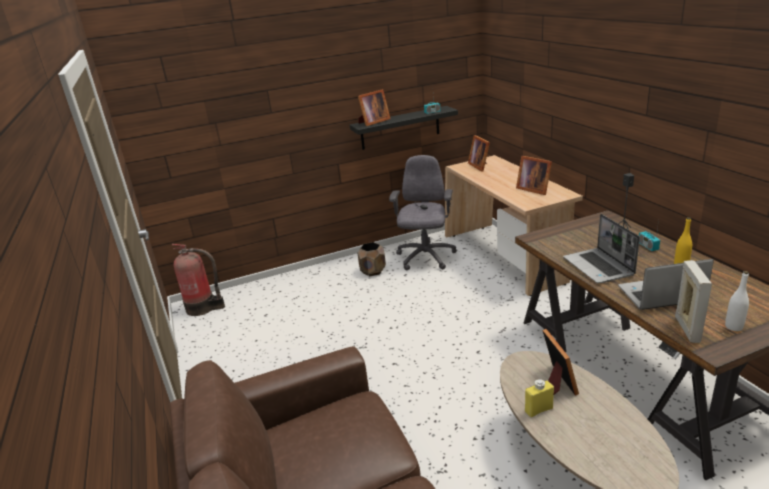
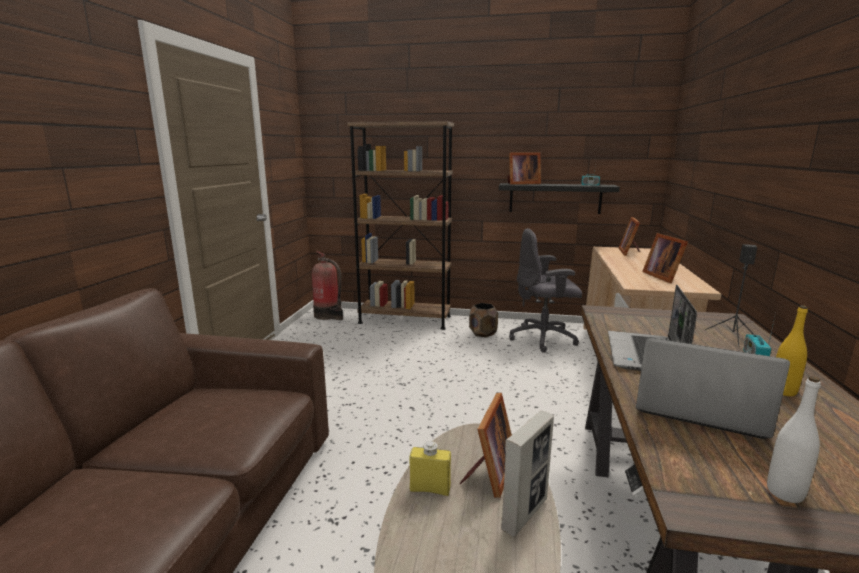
camera: 30 degrees right, 10 degrees down
grey office chair [389,155,457,270] -> grey office chair turned 135 degrees counterclockwise [509,228,582,353]
picture frame [675,260,712,343] -> picture frame moved to [501,410,554,537]
none -> brown bookcase [347,121,454,330]

